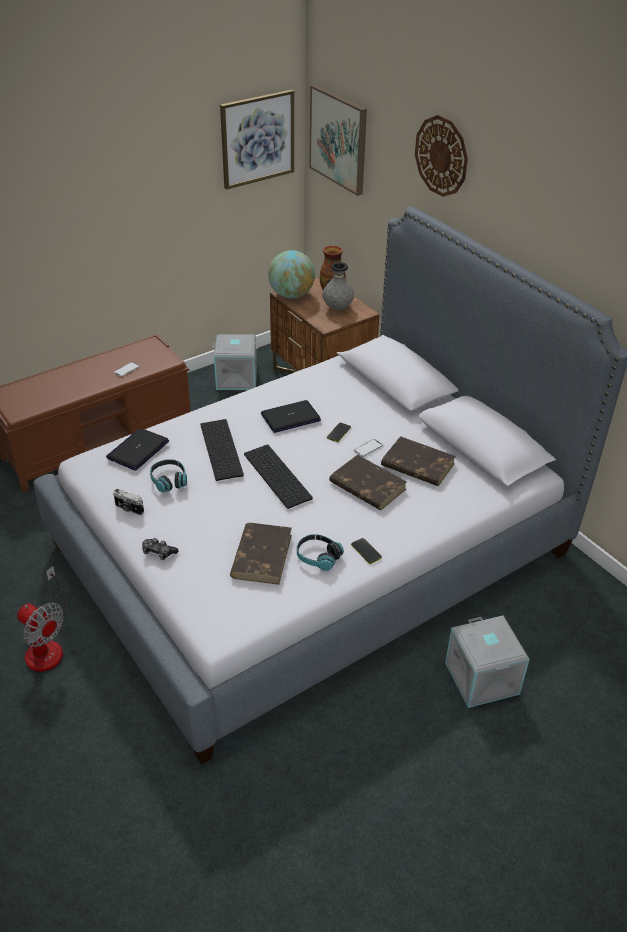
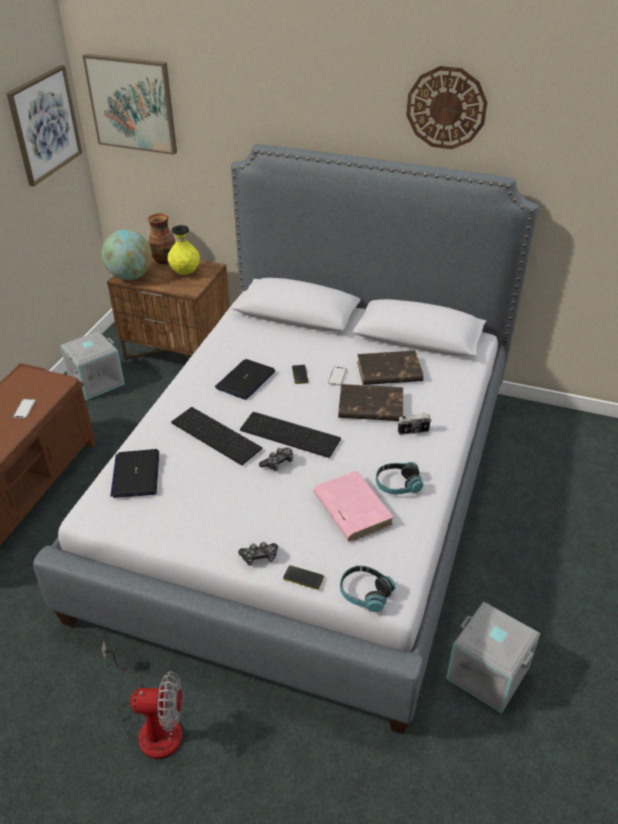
camera: 35 degrees left, 0 degrees up
camera [113,489,144,515] -> camera moved to [398,413,431,435]
headphones [150,459,187,492] -> headphones moved to [340,566,396,612]
brown book [230,523,292,585] -> pink book [313,471,394,542]
grey vase [323,262,354,310] -> yellow vase [167,225,200,275]
phone [351,538,382,564] -> phone moved to [283,565,324,590]
wall clock [415,115,468,197] -> wall clock moved to [406,66,487,149]
grey storage box [445,615,529,708] -> grey storage box moved to [446,601,540,713]
none -> game controller [259,448,294,471]

